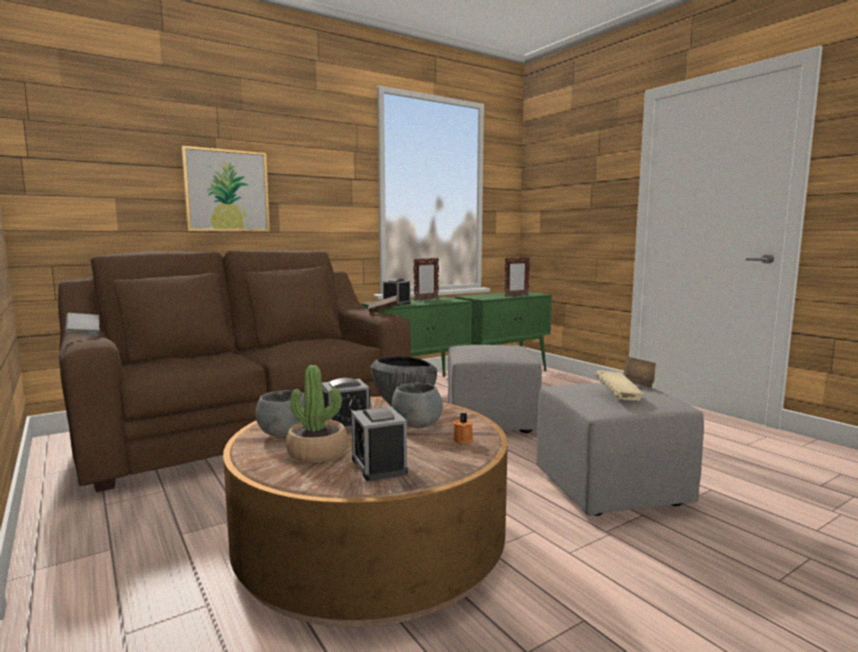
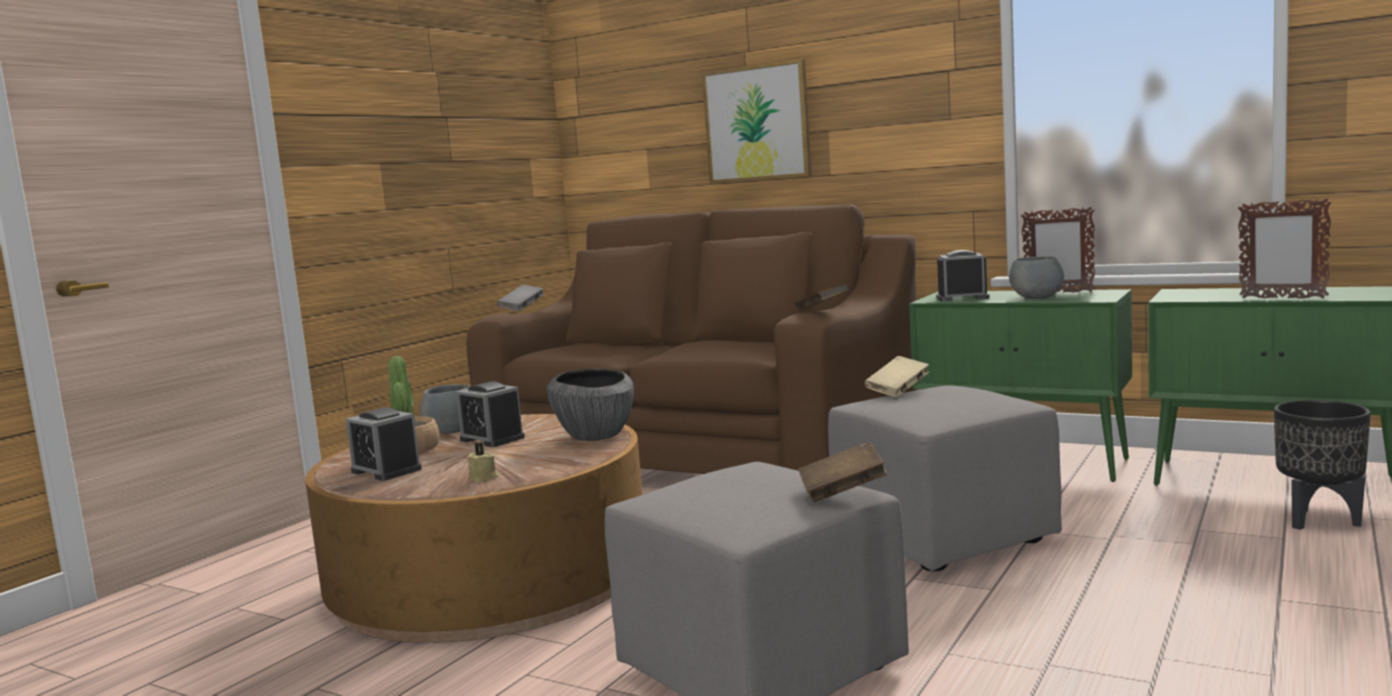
camera: 65 degrees right, 0 degrees up
alarm clock [351,406,408,481] -> alarm clock turned 90 degrees counterclockwise [346,407,422,481]
grey bowl [392,383,443,428] -> grey bowl moved to [1009,256,1064,299]
orange candle [453,413,473,444] -> beige candle [467,442,499,482]
beige book [595,370,644,401] -> beige book moved to [865,356,929,397]
none -> black planter [1274,400,1371,530]

